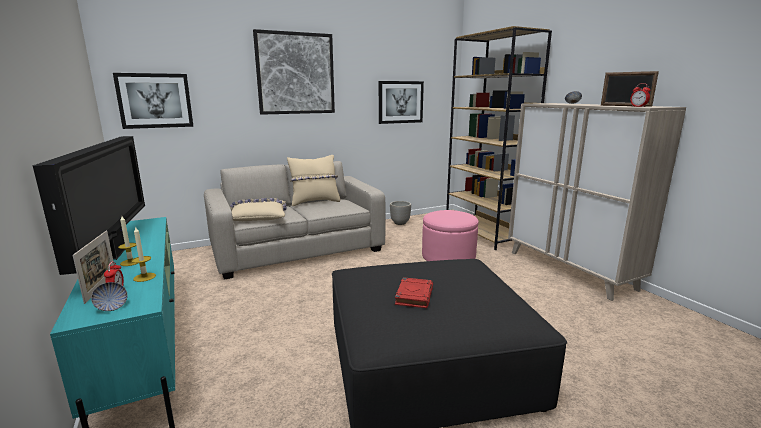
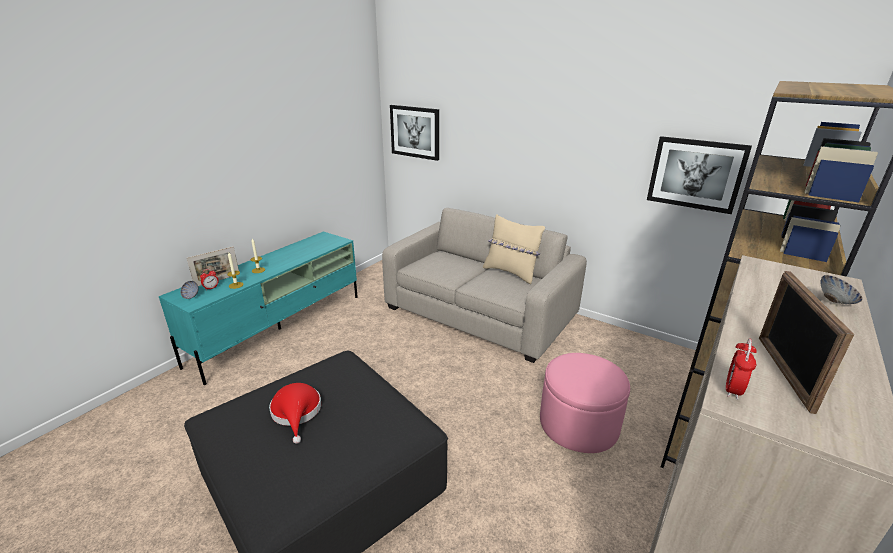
camera: 60 degrees right, 10 degrees up
television [33,136,145,275] -> none
beige pillow [230,198,287,221] -> none
picture [253,29,335,115] -> none
planter [390,201,411,225] -> none
red book [395,277,433,308] -> red hat [269,383,321,444]

